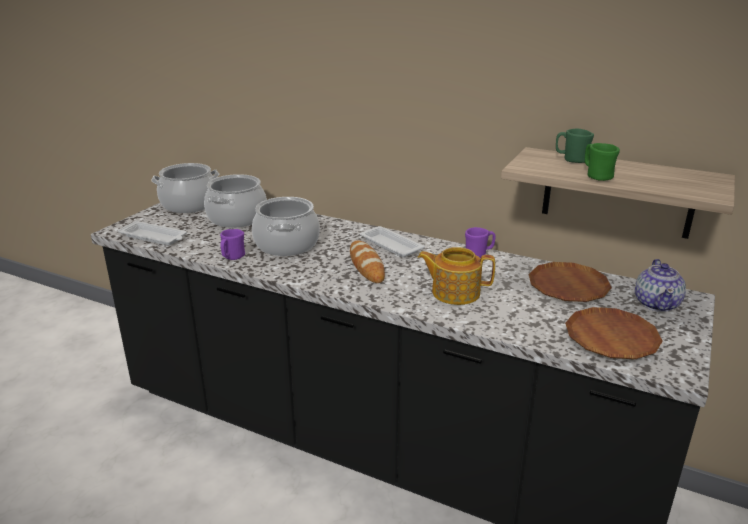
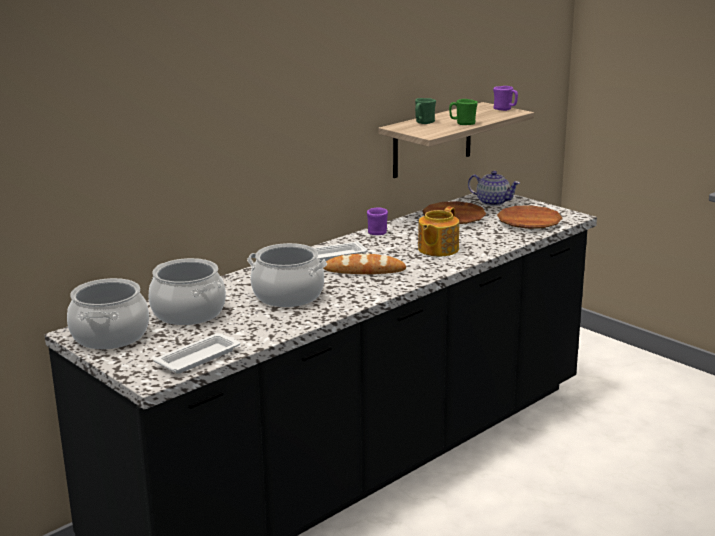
camera: 70 degrees left, 5 degrees down
purple mug [220,229,245,260] -> purple mug moved to [493,86,518,111]

